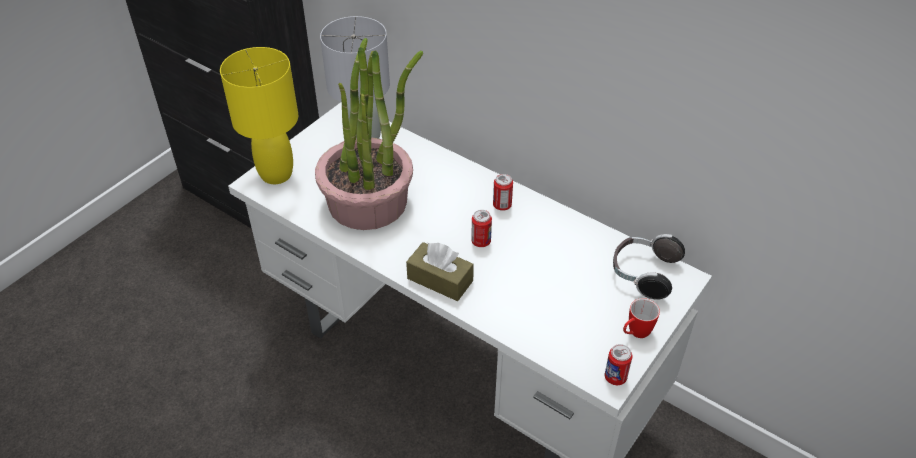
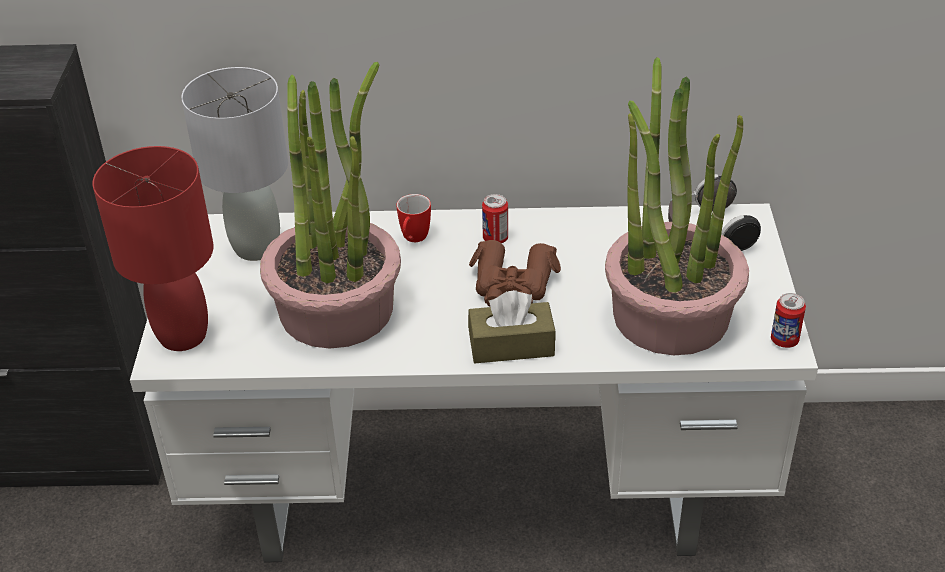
camera: 35 degrees left, 5 degrees down
yellow table lamp [220,47,298,184] -> red table lamp [92,146,214,351]
can [471,210,492,247] -> brown binoculars [469,240,561,307]
mug [623,298,660,338] -> mug moved to [396,194,431,242]
none -> potted plant [605,57,749,355]

